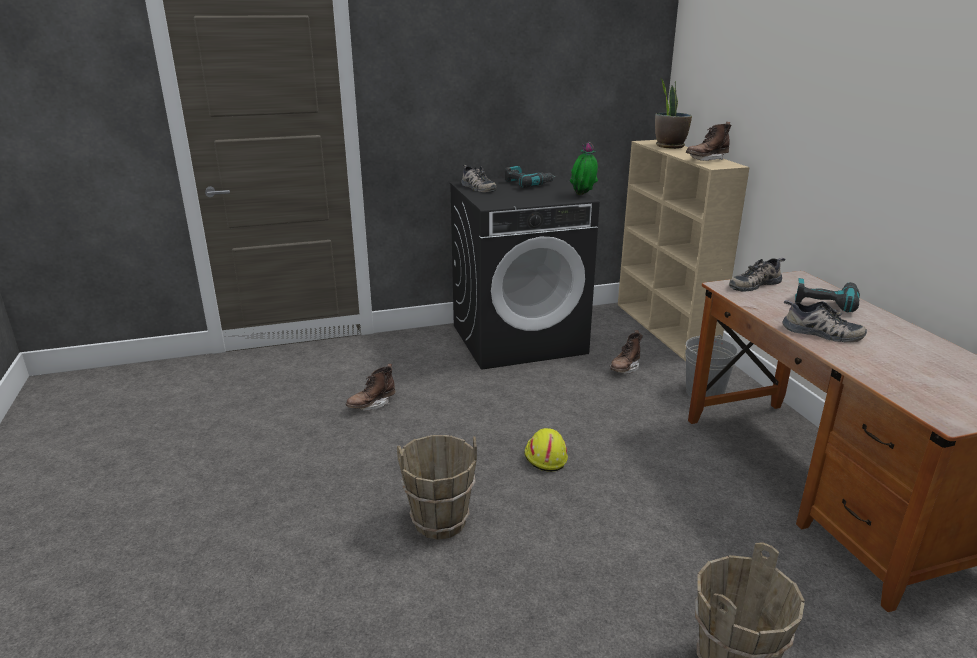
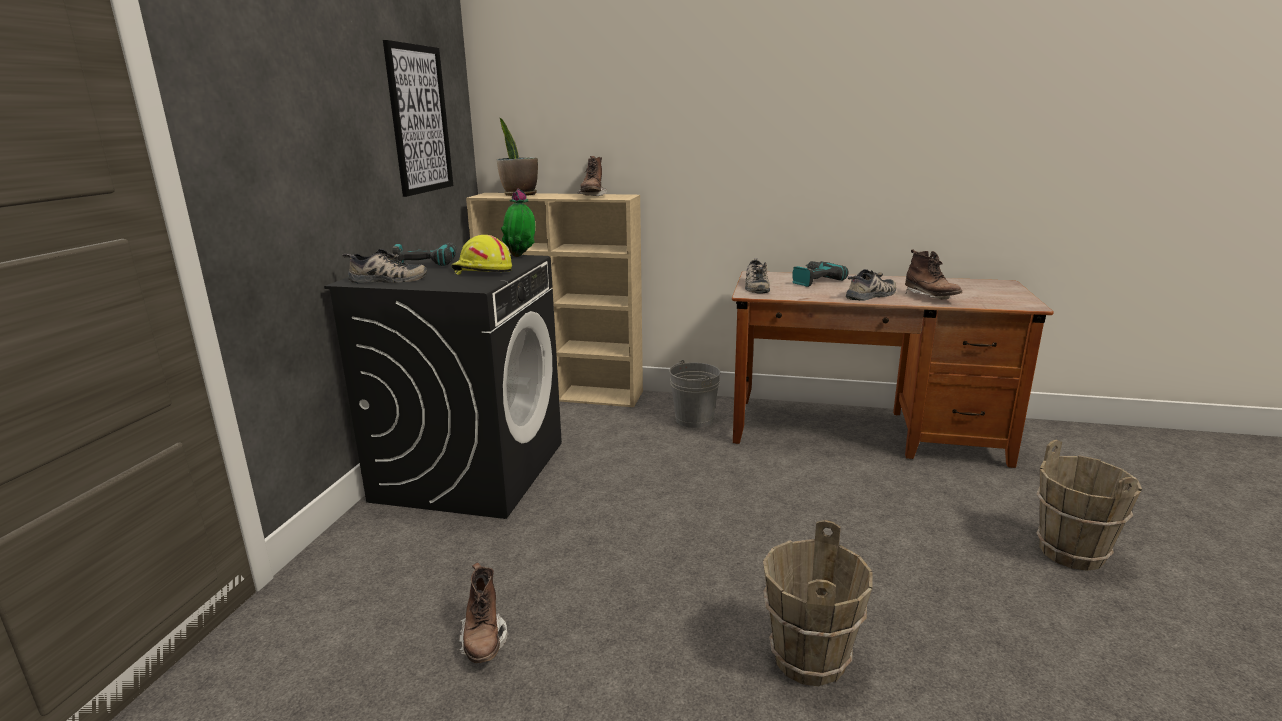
camera: 60 degrees left, 5 degrees down
yellow hard hat [524,428,568,472] -> yellow hard hat moved to [451,235,512,275]
brown boot [610,330,643,374] -> brown boot moved to [905,249,963,300]
none -> picture [383,40,453,197]

